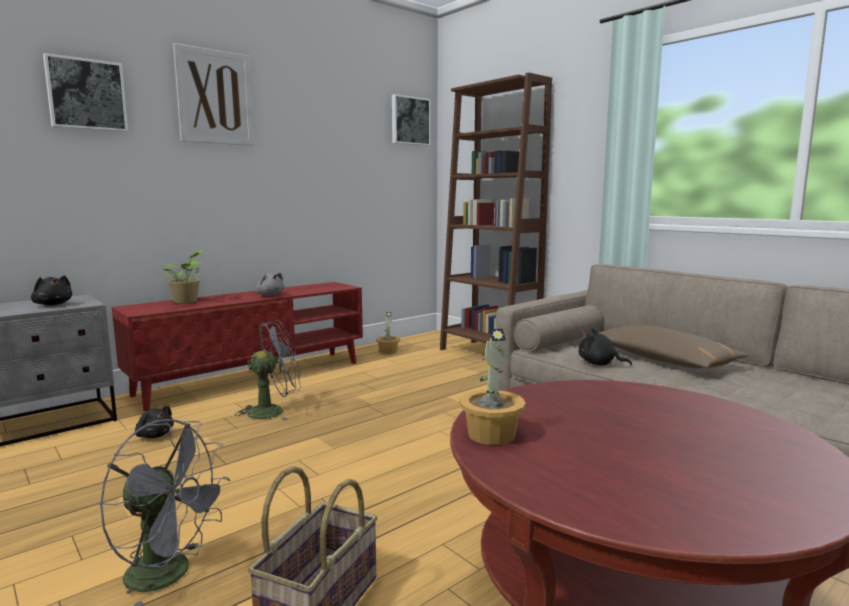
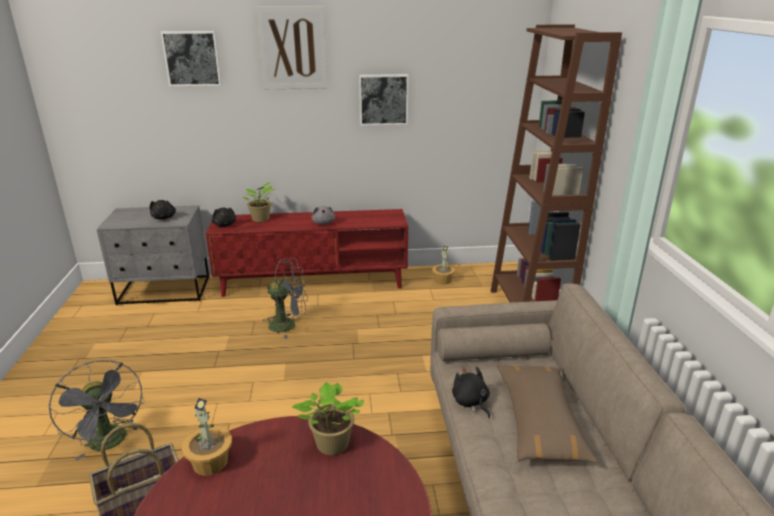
camera: 35 degrees right, 15 degrees up
black plush toy [135,406,174,438] -> black plush toy moved to [212,208,236,227]
picture [392,94,431,146] -> picture moved to [359,74,409,126]
none -> potted plant [292,382,364,455]

